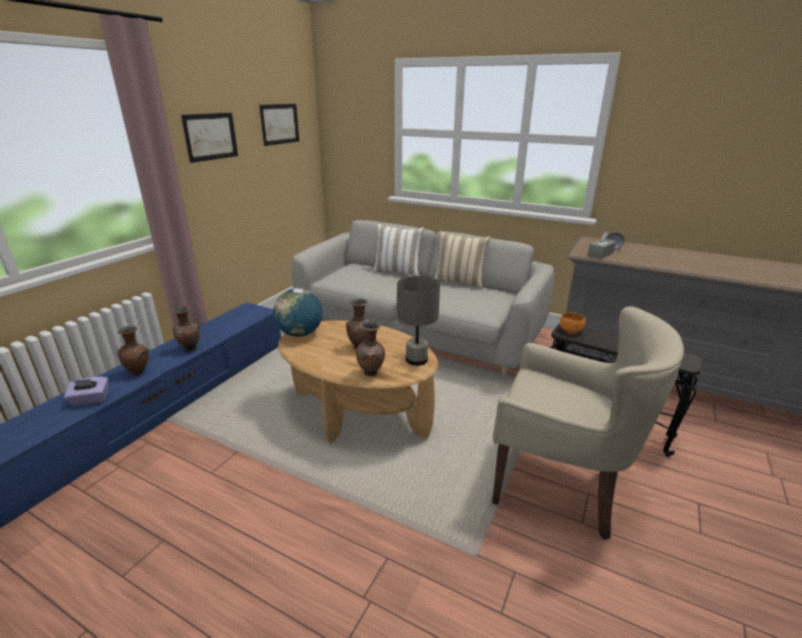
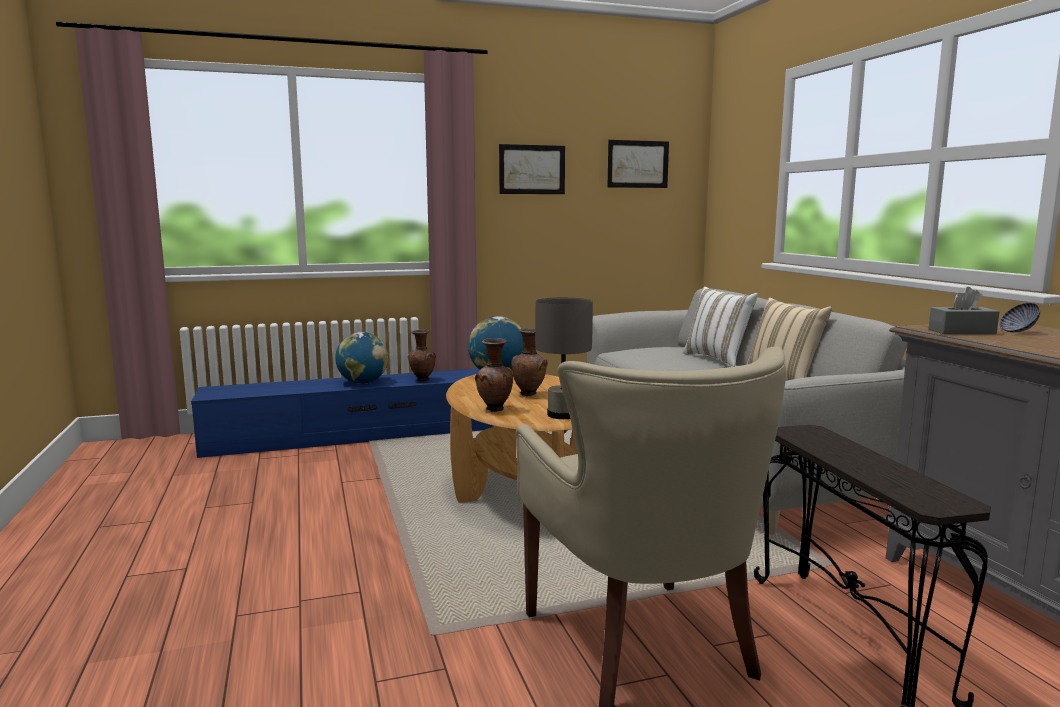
camera: 45 degrees right, 15 degrees down
purple tissue box [64,377,109,406] -> none
brown vase [117,326,149,376] -> globe [335,332,388,384]
orange bowl [560,312,585,333] -> none

